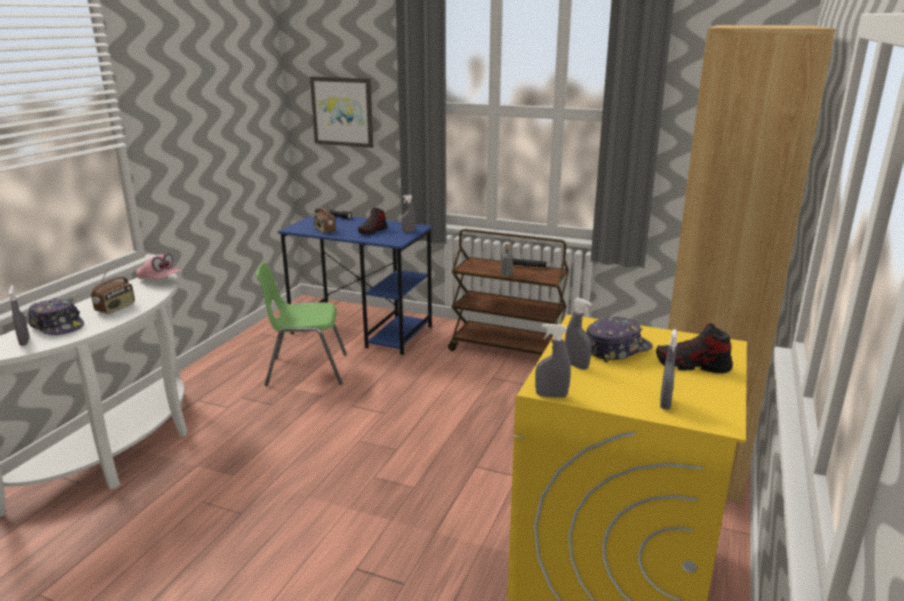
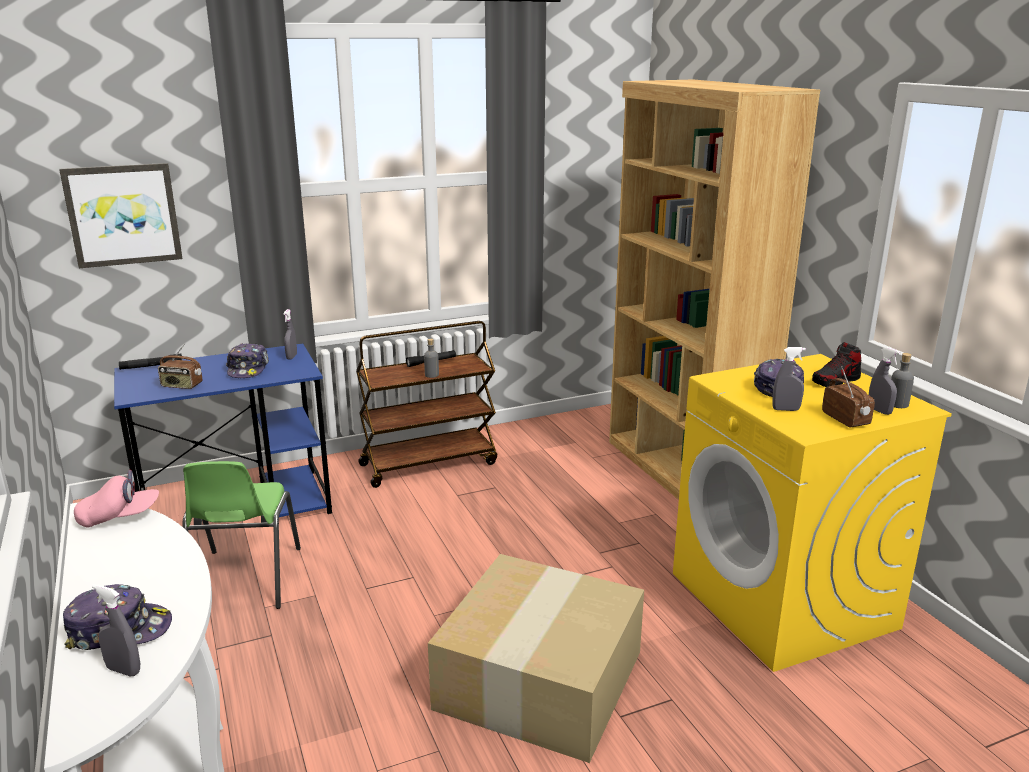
camera: 45 degrees left, 0 degrees up
radio [91,266,135,314] -> radio moved to [822,366,875,428]
green chair [256,262,347,386] -> green chair turned 45 degrees counterclockwise [182,461,301,609]
shoe [358,207,387,235] -> cap [226,343,269,378]
grey spray bottle [535,324,571,398] -> none
none -> cardboard box [428,554,644,763]
none -> grey bottle [891,353,914,408]

